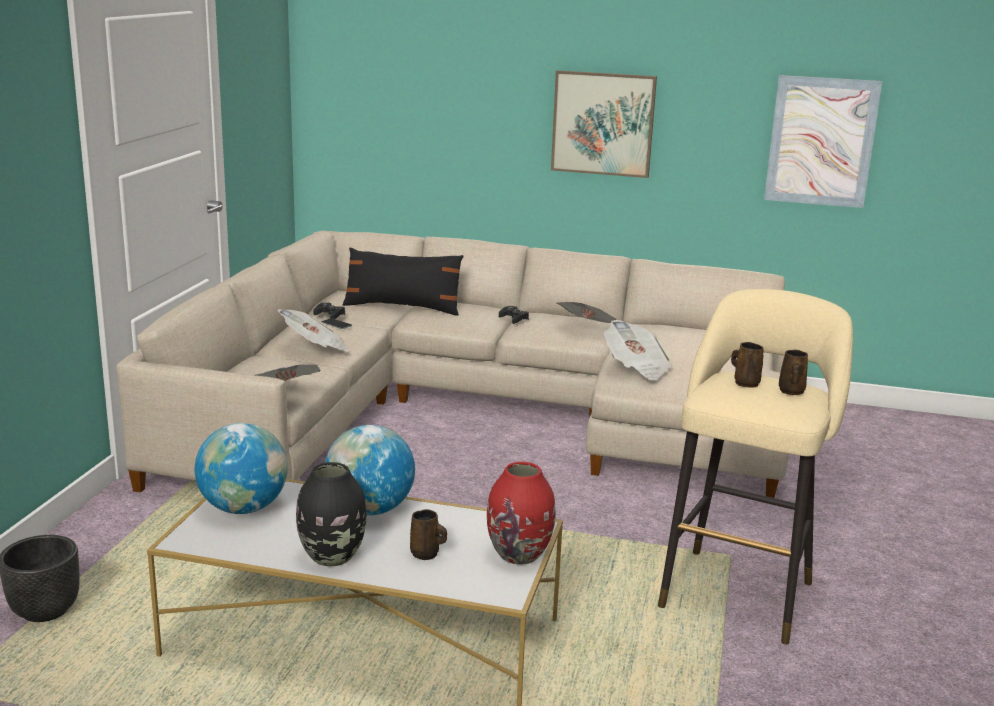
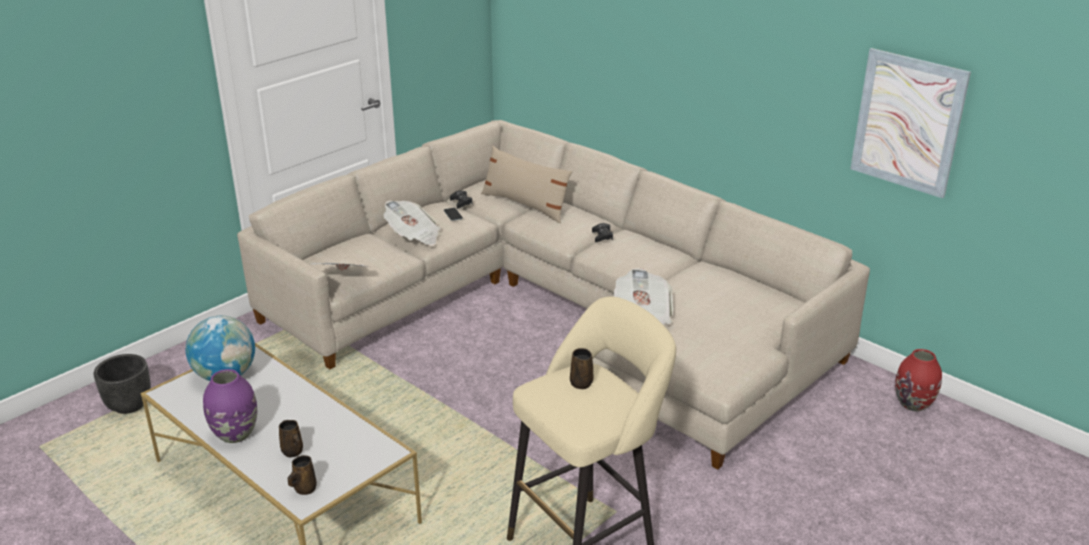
camera: 30 degrees right, 10 degrees up
black vase [296,462,366,566] -> purple vase [203,369,257,443]
globe [325,425,415,516] -> none
black pillow [343,247,464,315] -> beige pillow [481,146,572,223]
red vase [487,462,555,565] -> red vase moved to [895,349,942,411]
picture [551,70,657,178] -> none
newspaper [556,302,616,323] -> none
brown mug [779,350,808,395] -> brown mug moved to [288,455,317,495]

